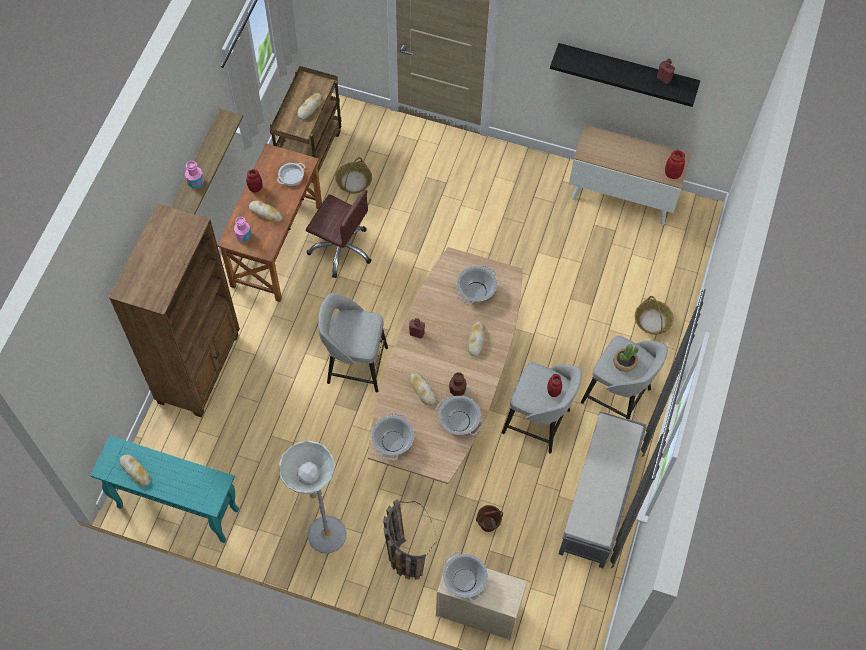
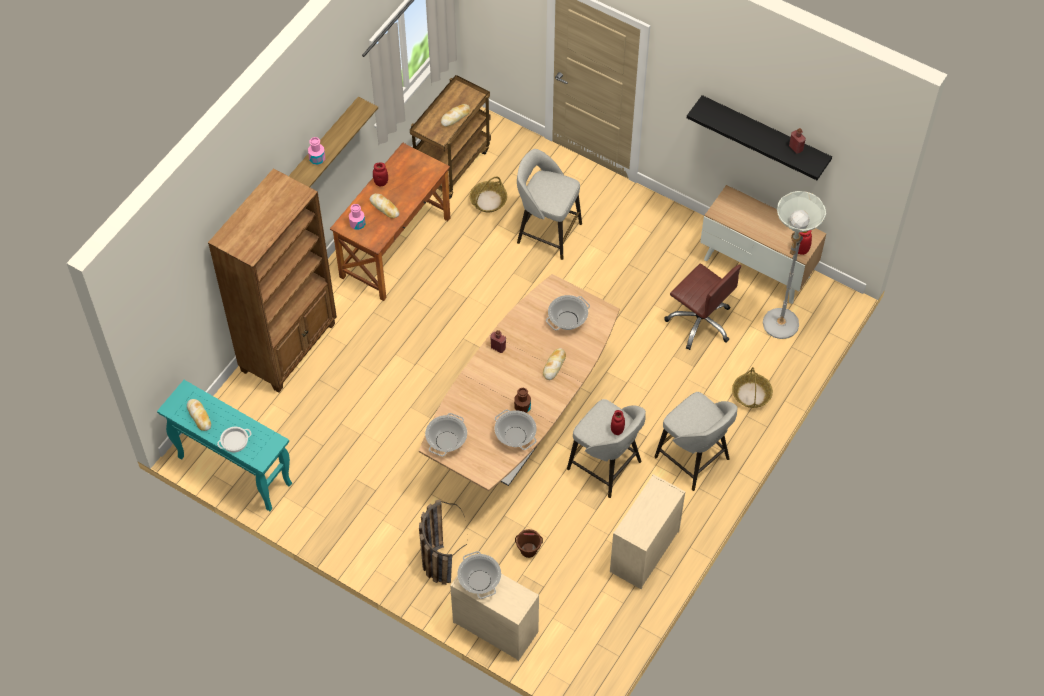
camera: 15 degrees right, 5 degrees down
cooking pot [277,163,305,186] -> cooking pot moved to [217,427,251,452]
grey floor lamp [279,441,347,553] -> grey floor lamp moved to [763,191,826,339]
brown office chair [306,190,372,278] -> brown office chair moved to [665,263,741,350]
grey stool [318,293,388,392] -> grey stool moved to [517,149,582,260]
bread [409,373,436,405] -> none
grey bench [559,412,647,568] -> beige dresser [610,474,685,589]
potted plant [613,344,639,372] -> none

